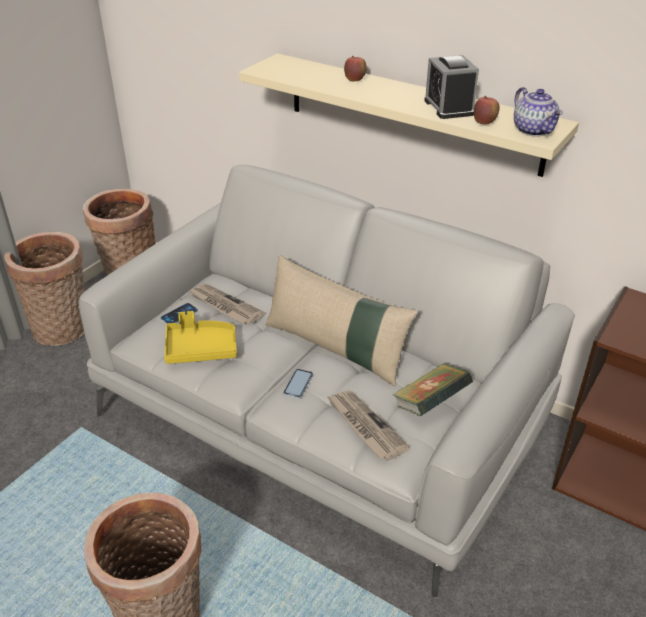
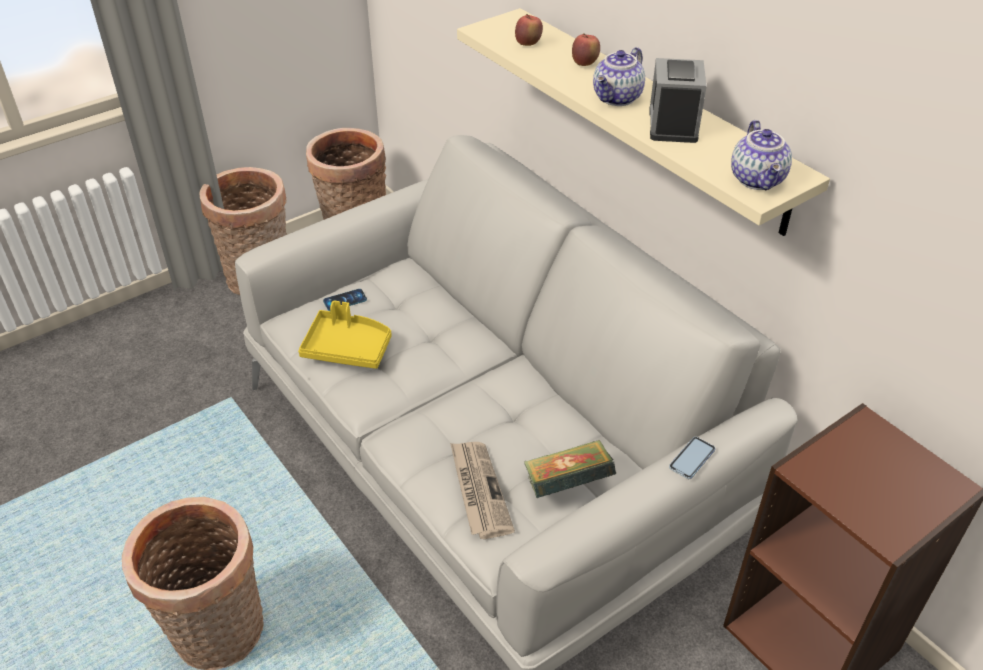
camera: 20 degrees right, 5 degrees up
newspaper [187,284,264,325] -> none
beige pillow [266,255,418,386] -> none
phone [283,369,313,398] -> phone moved to [669,437,715,479]
apple [474,96,499,125] -> apple moved to [515,14,543,46]
none -> teapot [593,47,645,106]

